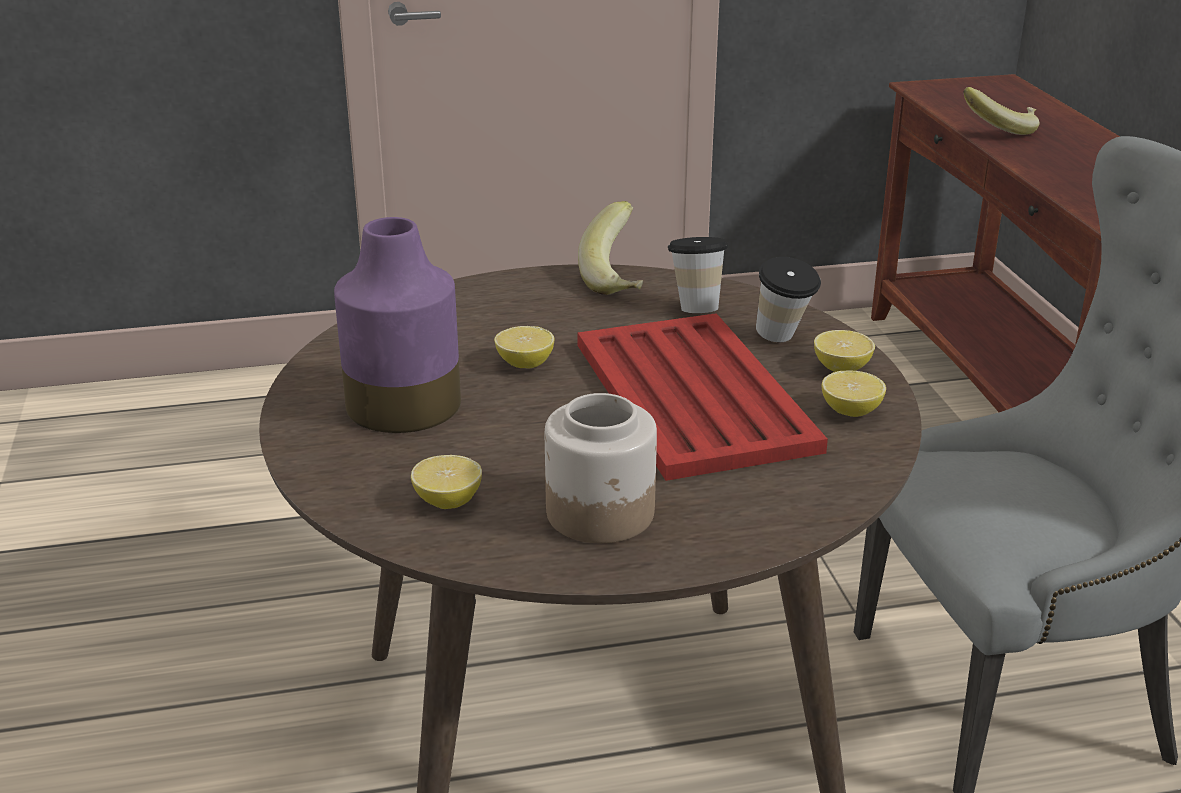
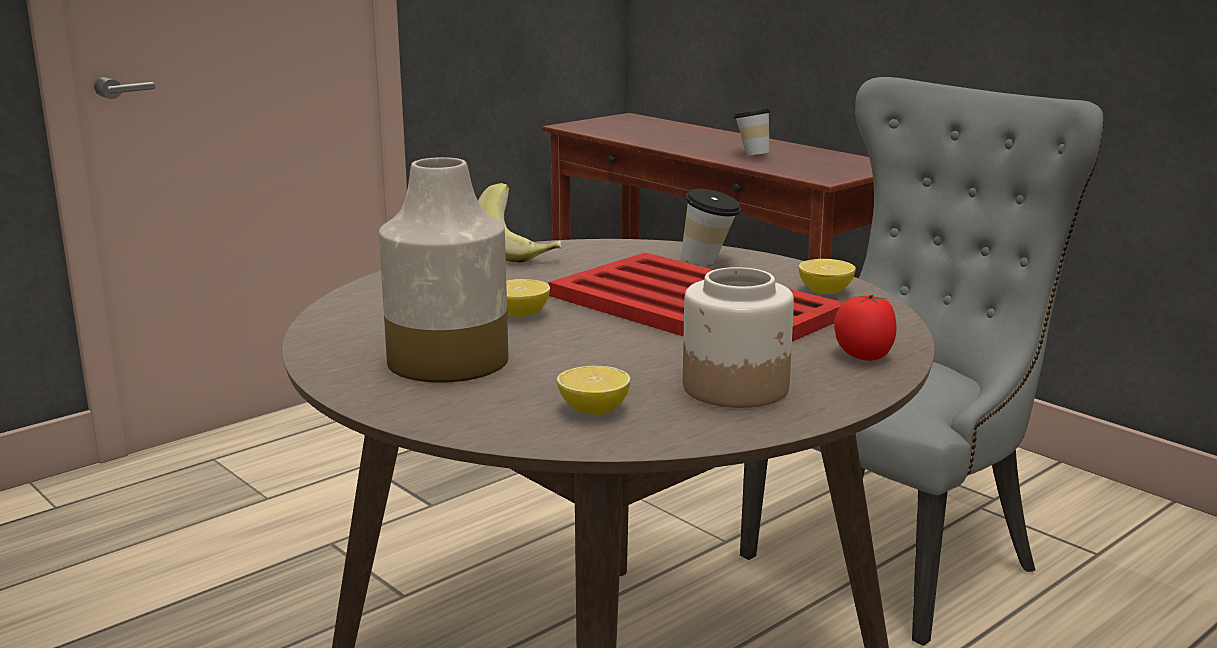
camera: 30 degrees left, 10 degrees down
purple vase [334,217,461,433] -> beige vase [379,157,509,383]
cup [668,237,728,313] -> cup moved to [733,108,771,156]
lemon [814,330,875,372] -> none
banana [963,87,1040,135] -> none
none -> tomato [834,294,897,361]

